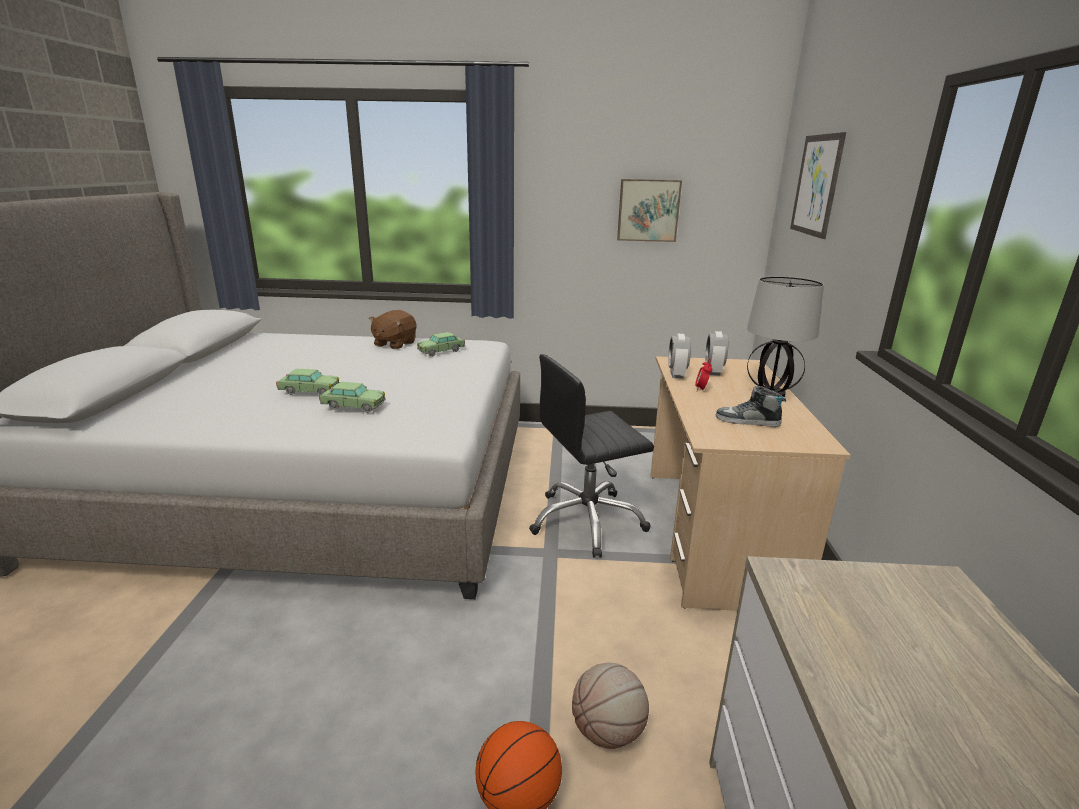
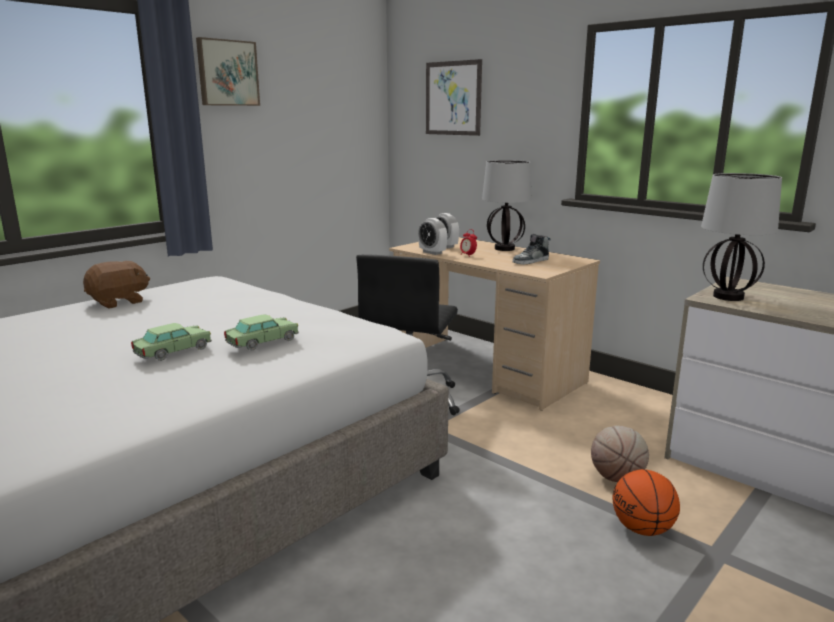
camera: 50 degrees left, 5 degrees down
brown plush toy [369,310,416,349] -> brown plush toy turned 105 degrees counterclockwise [83,261,150,308]
toy car [417,332,465,357] -> none
picture [617,179,682,242] -> picture moved to [196,37,260,106]
none -> table lamp [701,173,782,301]

